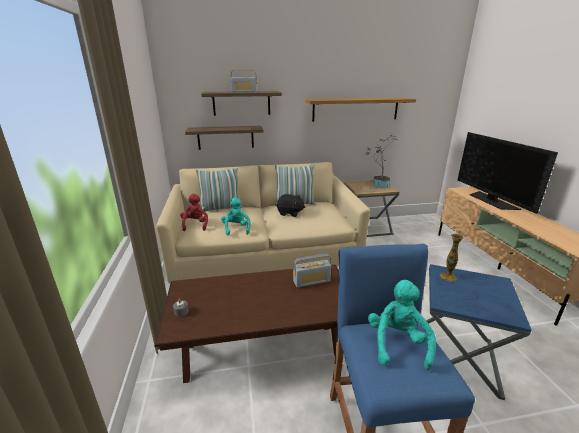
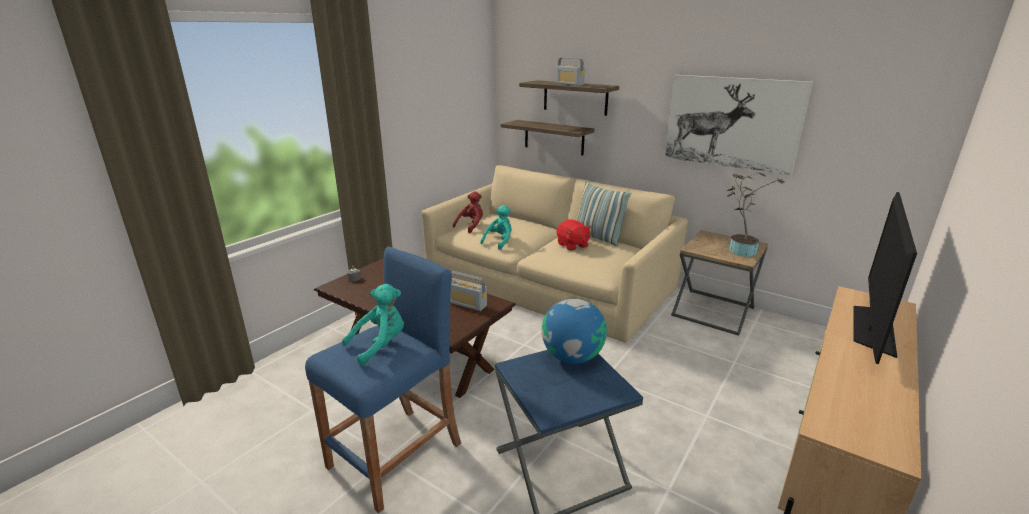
camera: 45 degrees right, 0 degrees up
pillow [196,168,242,212] -> none
black plush toy [277,194,305,217] -> red plush toy [556,219,591,251]
shelf [305,98,416,121] -> picture [665,75,813,175]
vase [440,234,464,281] -> globe [542,299,607,364]

